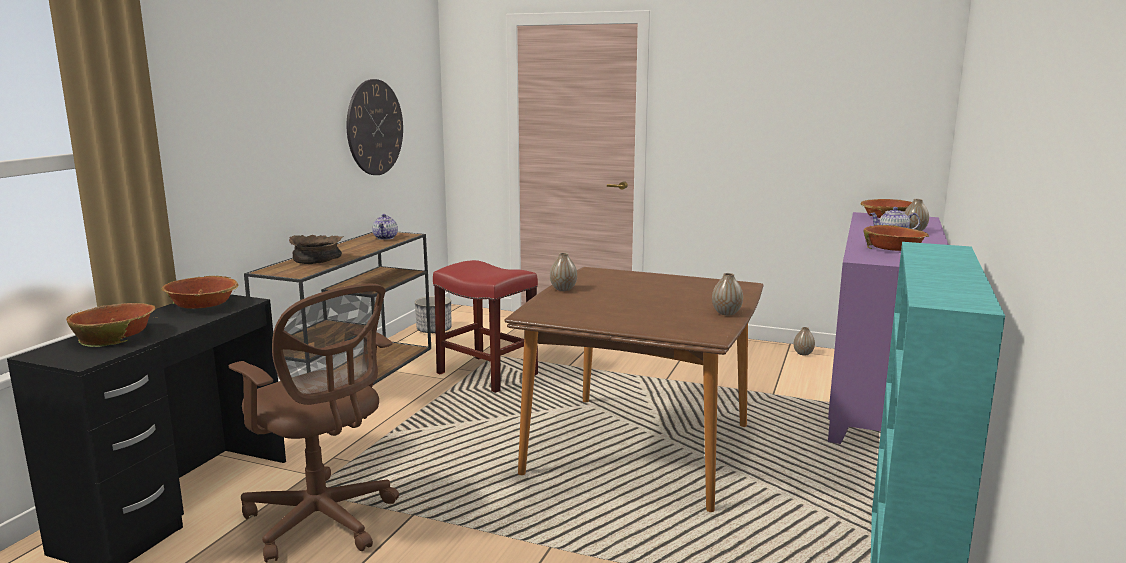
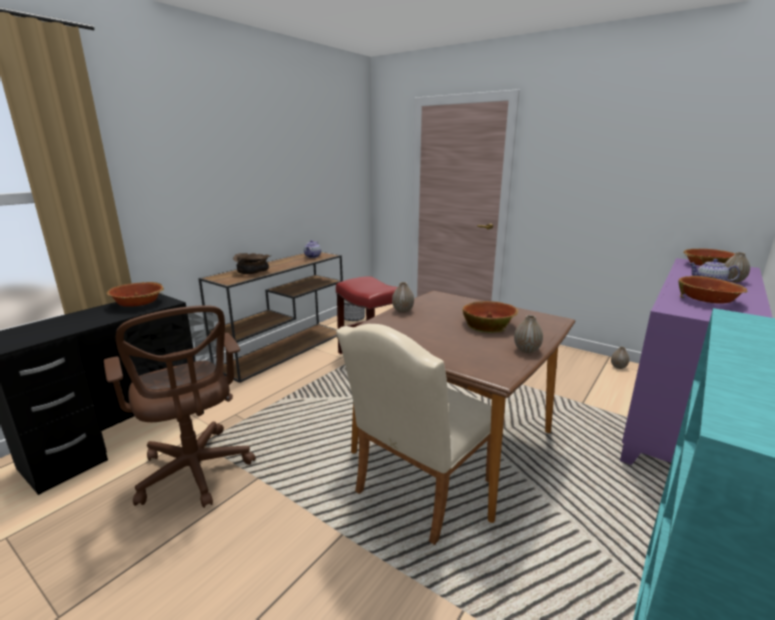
camera: 15 degrees right, 5 degrees up
bowl [66,303,157,347] -> bowl moved to [462,301,518,333]
wall clock [347,79,403,175] -> none
none -> beige chair [336,324,491,545]

